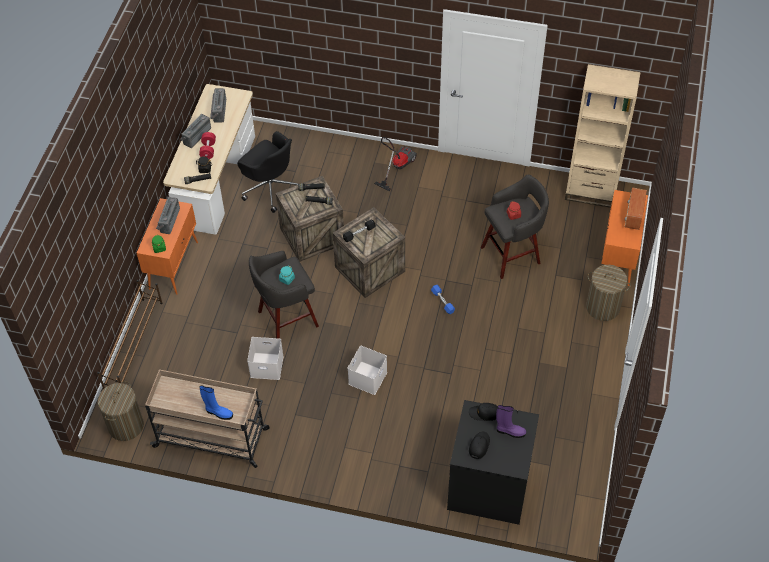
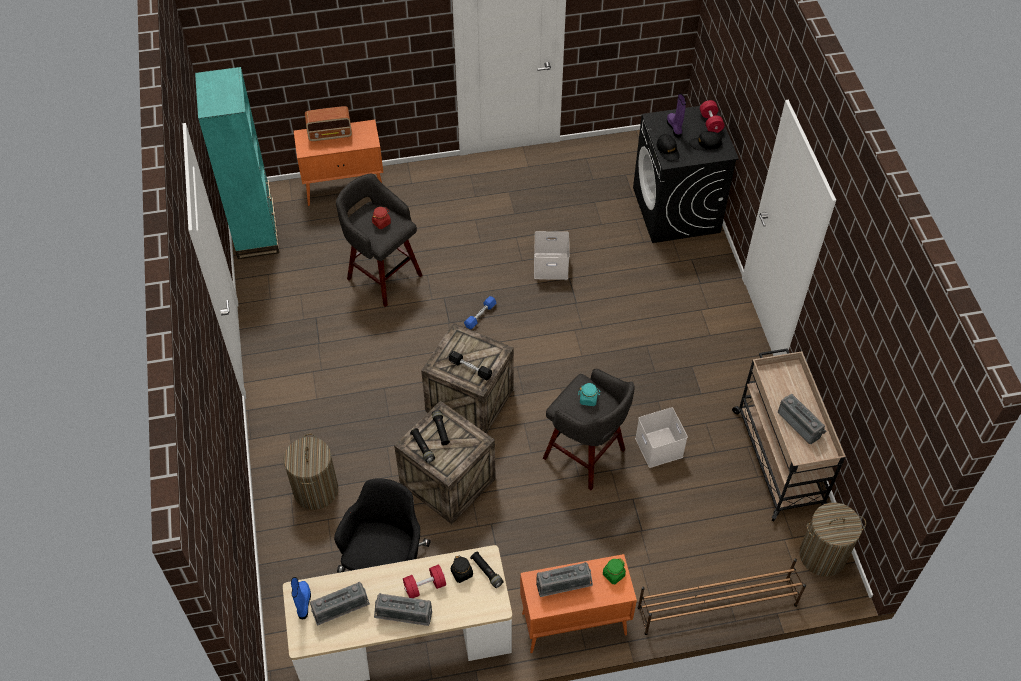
camera: 115 degrees left, 0 degrees up
blue boot [199,385,233,420] -> blue boot moved to [291,577,311,619]
white storage box [348,346,387,395] -> white storage box moved to [534,231,569,280]
vacuum cleaner [374,137,417,191] -> none
beige bookcase [565,64,641,208] -> turquoise bookcase [195,67,279,259]
laundry basket [586,265,631,321] -> laundry basket moved to [283,433,338,510]
none -> red dumbbell [700,100,725,133]
none -> radio [778,394,826,444]

